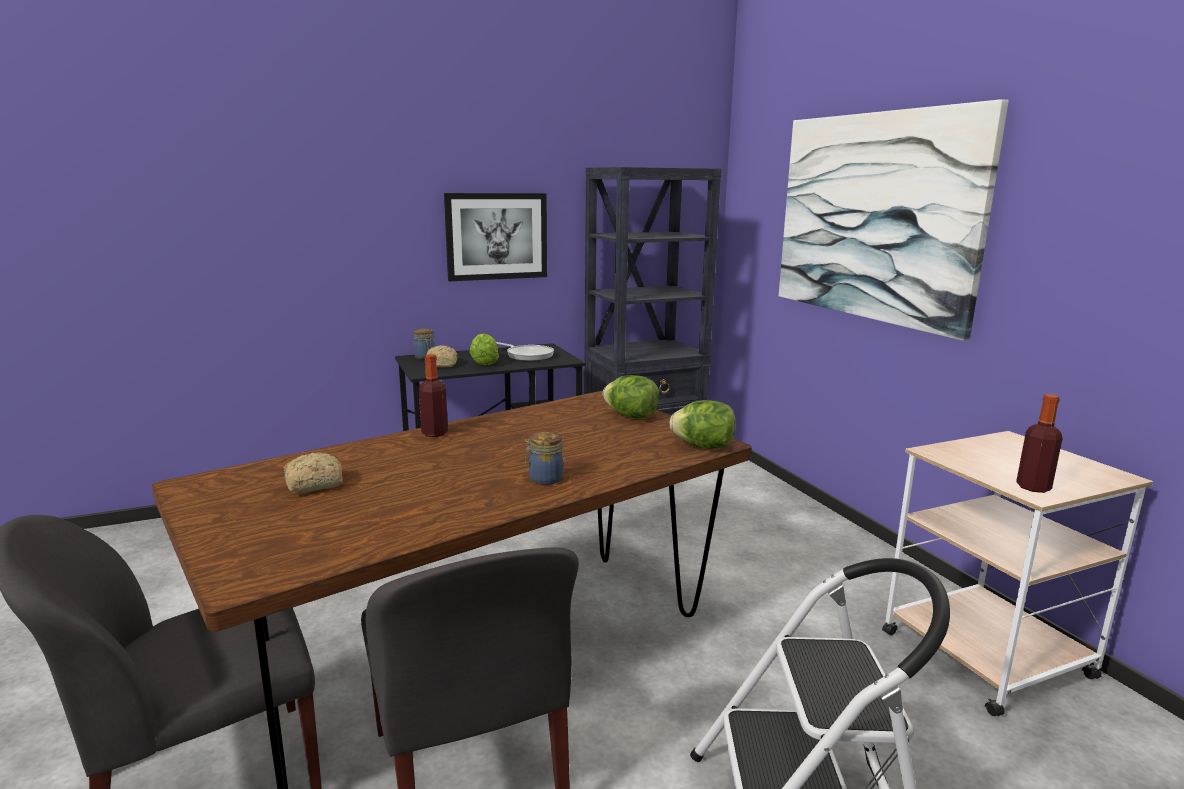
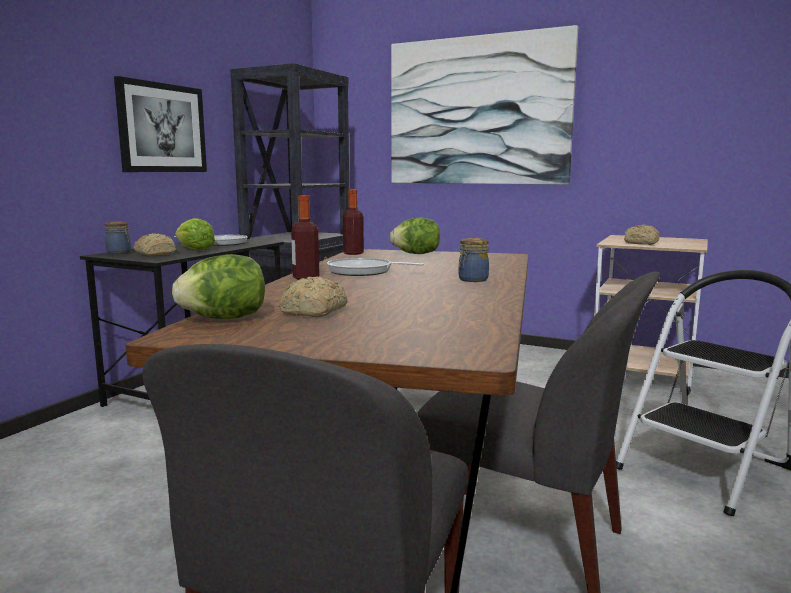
camera: 40 degrees left, 5 degrees down
lettuce [669,400,736,449] -> lettuce moved to [172,254,265,319]
bottle [1016,394,1063,493] -> bottle moved to [343,189,364,255]
none -> frying pan [327,258,424,276]
none -> bread [624,224,659,245]

